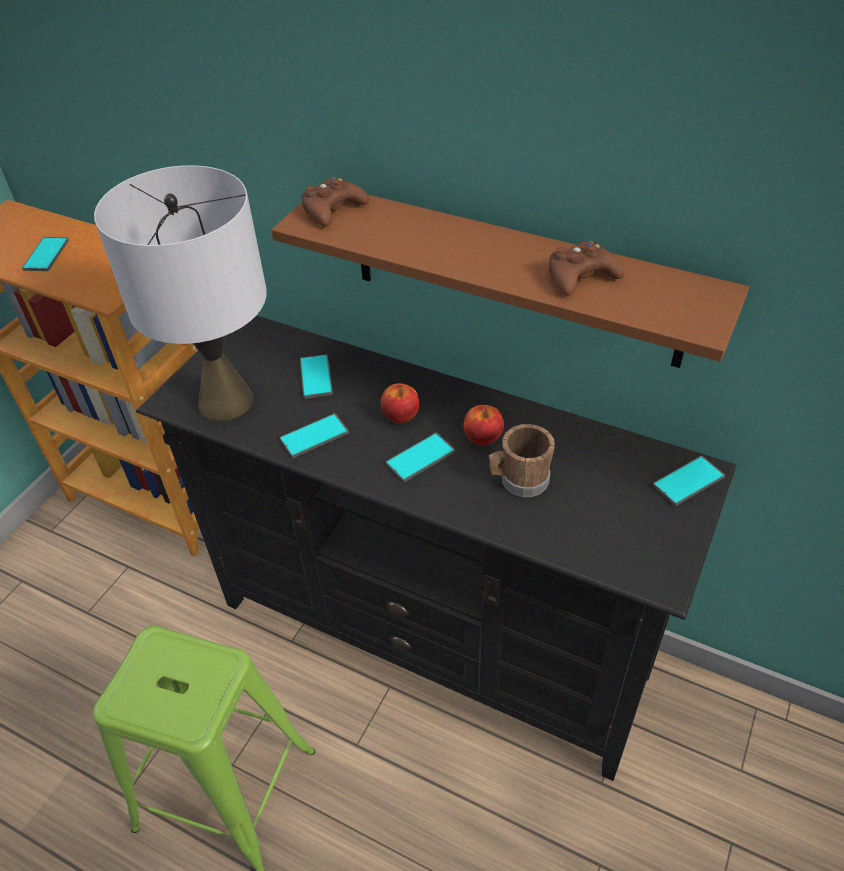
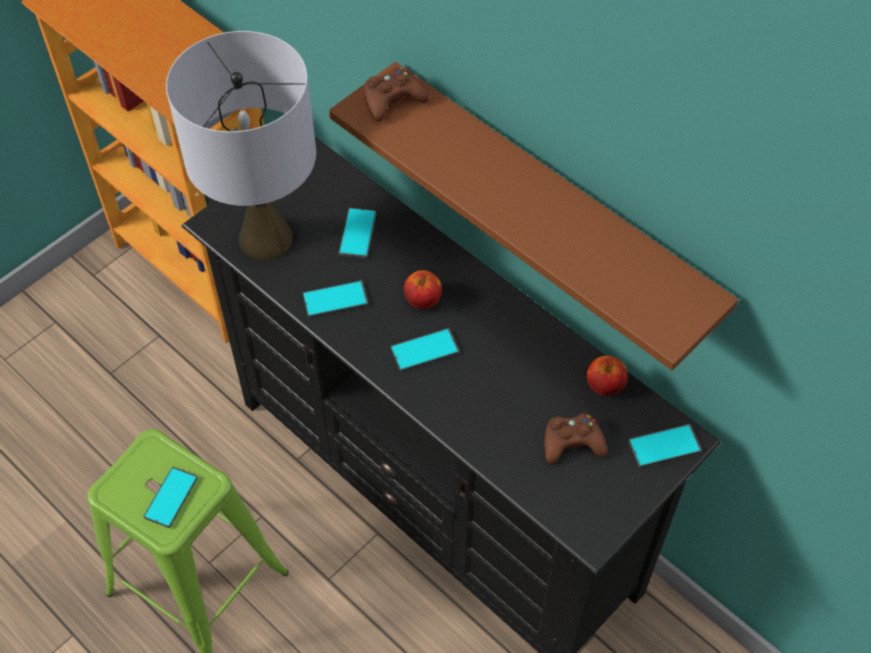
camera: 15 degrees right, 10 degrees up
phone [22,237,69,271] -> phone moved to [143,467,198,528]
apple [463,405,504,446] -> apple moved to [587,356,628,396]
brown mug [489,424,555,497] -> none
brown game controller [549,241,624,296] -> brown game controller moved to [544,413,607,464]

